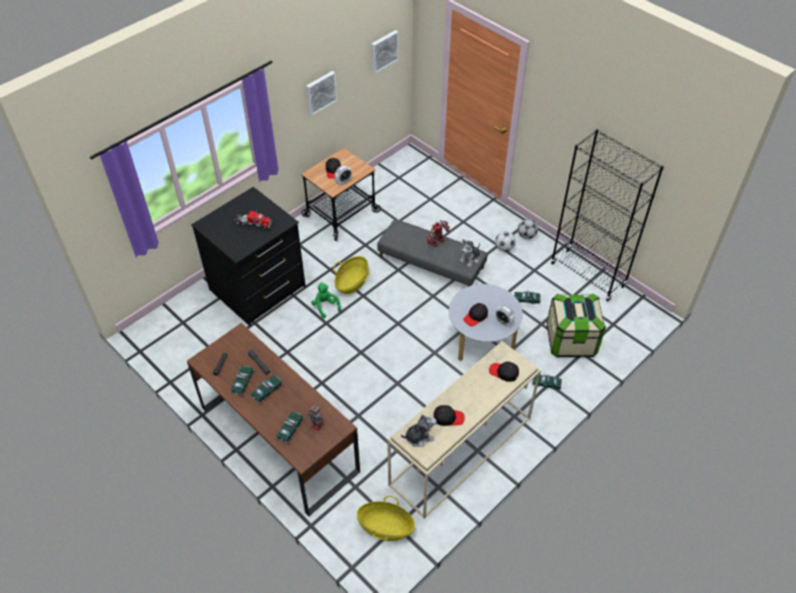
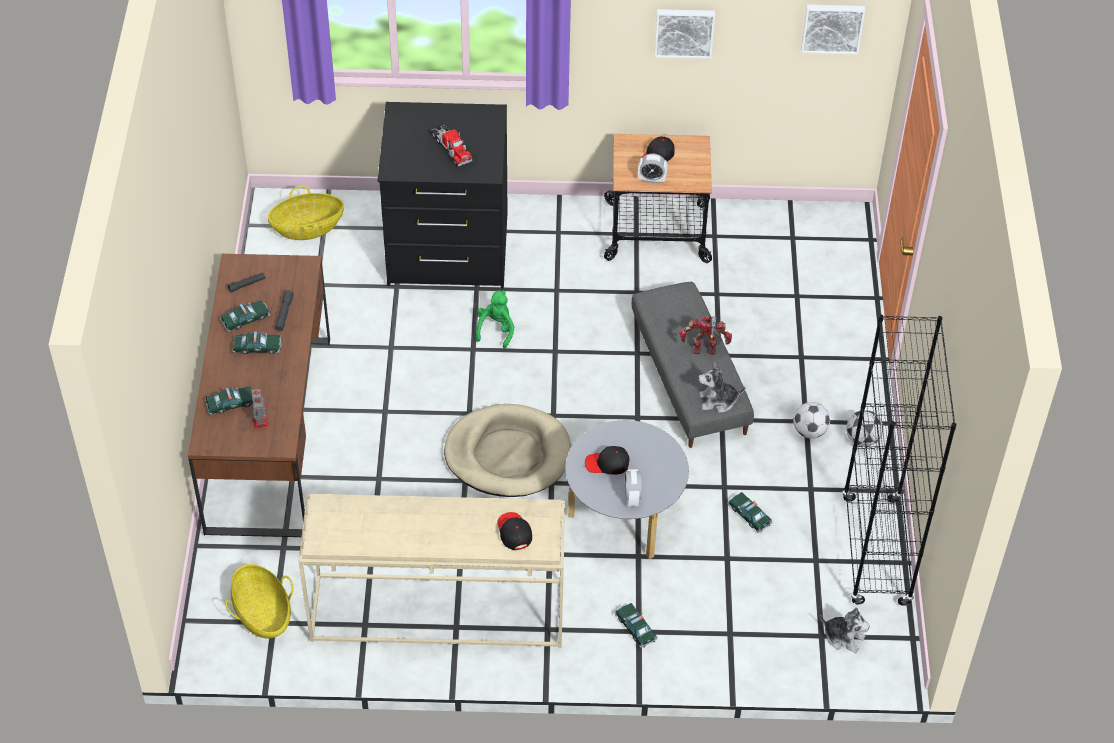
camera: 45 degrees right, 0 degrees up
basket [333,256,370,294] -> basket moved to [268,186,344,240]
plush toy [401,414,436,447] -> plush toy moved to [820,608,870,653]
black cap [434,405,465,426] -> none
storage box [546,294,606,357] -> none
none -> beige dog bed [444,404,571,497]

